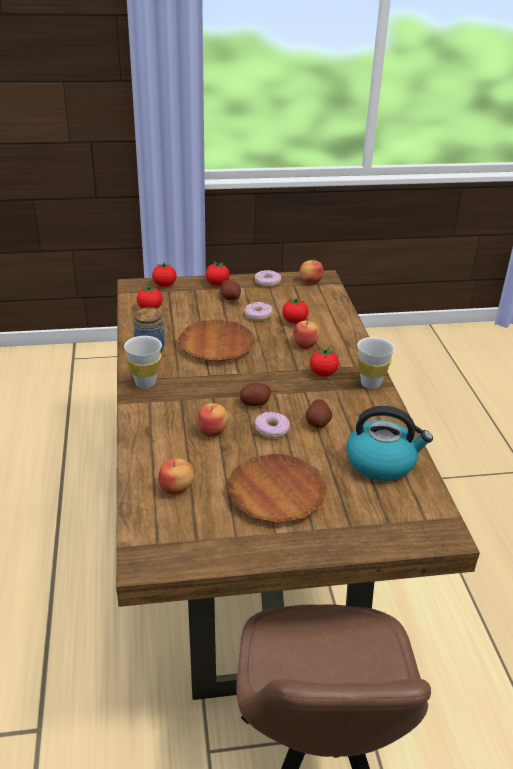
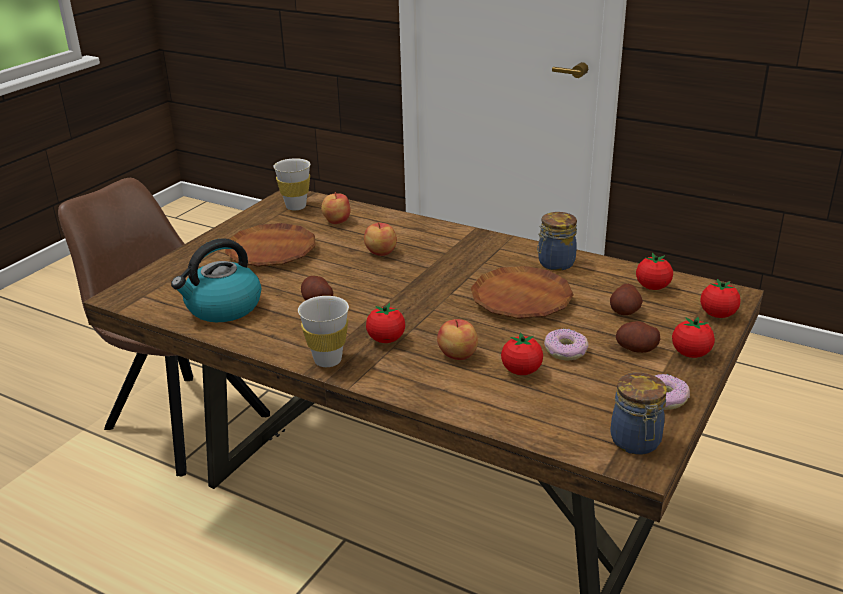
camera: 130 degrees right, 5 degrees down
white cup [124,336,162,388] -> white cup moved to [273,158,311,210]
potato [240,383,271,406] -> potato moved to [610,284,643,315]
donut [254,412,290,439] -> none
apple [300,259,323,284] -> jar [610,373,667,455]

